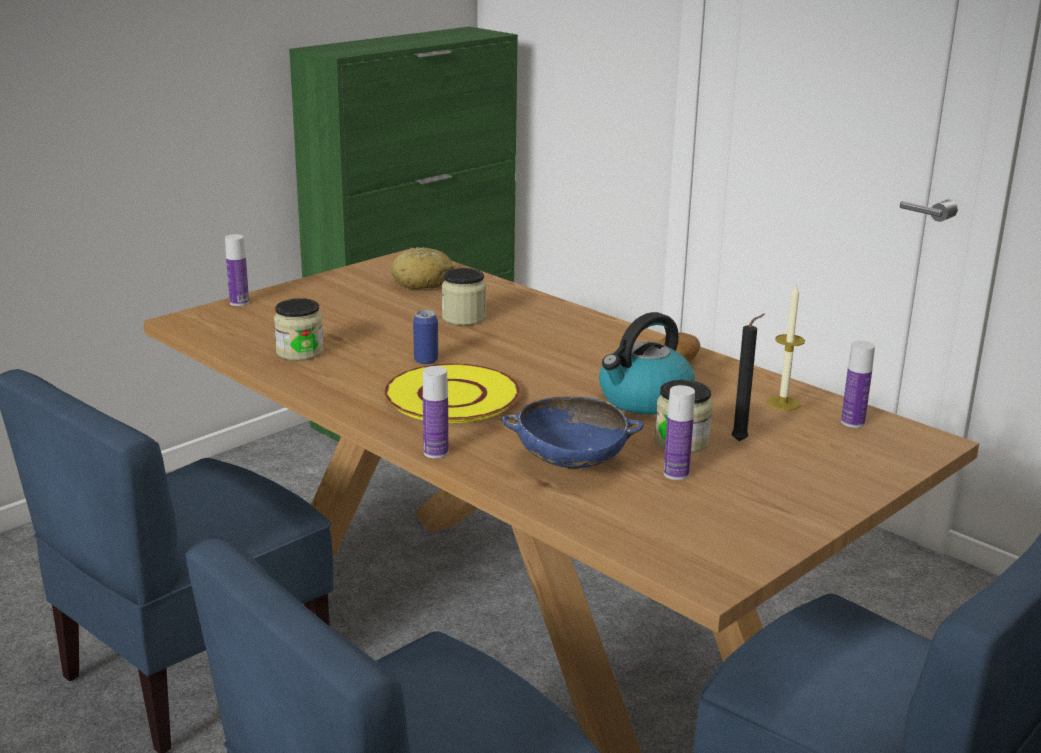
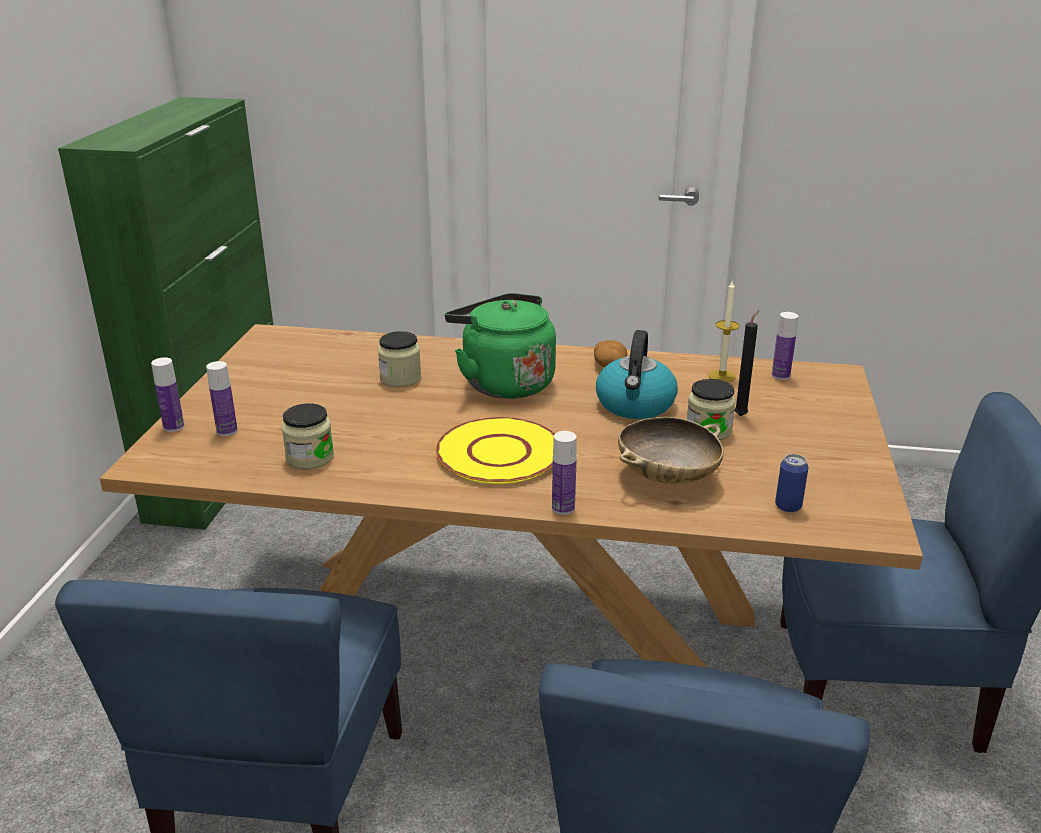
camera: 35 degrees left, 5 degrees up
bread [391,247,455,289] -> none
can [413,310,438,365] -> can moved to [775,454,809,513]
blue bowl [501,396,644,469] -> beige bowl [618,417,724,484]
bottle [664,385,695,480] -> bottle moved to [206,361,238,436]
none -> green kettle [445,293,556,399]

